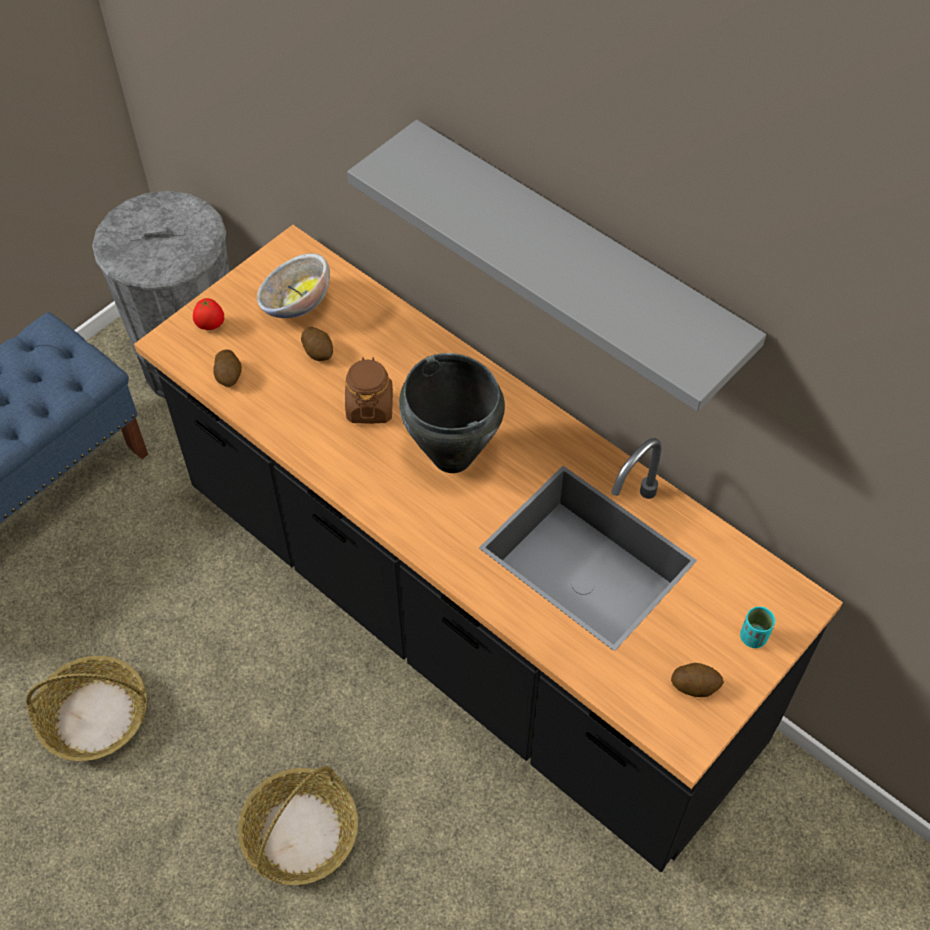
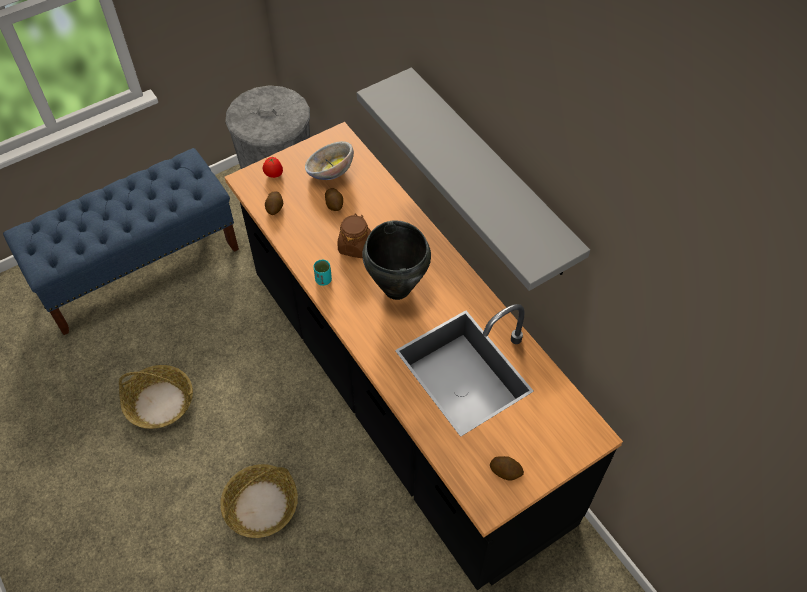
camera: 15 degrees right, 0 degrees up
turquoise cup [740,607,775,648] -> turquoise cup moved to [313,260,332,286]

